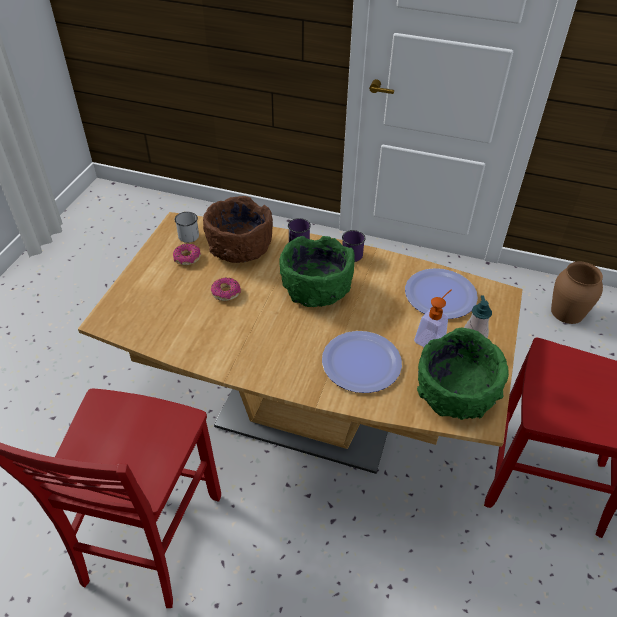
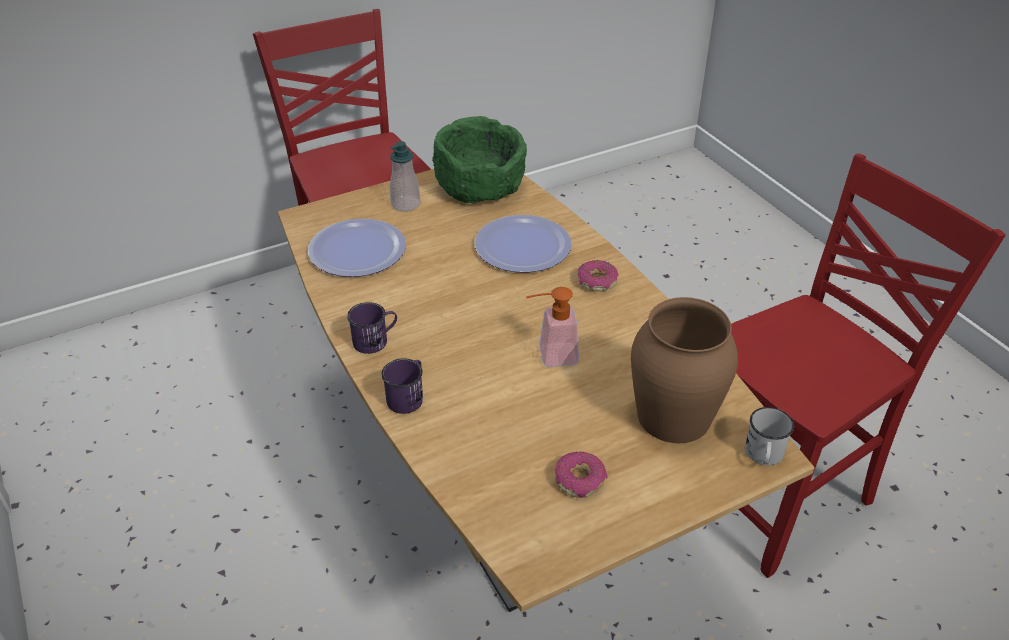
camera: 135 degrees left, 5 degrees down
white mug [175,212,199,243] -> white mug moved to [745,407,794,466]
brown bowl [203,196,273,263] -> none
donut [211,277,241,301] -> donut moved to [578,260,618,291]
green bowl [279,236,355,307] -> none
soap dispenser [414,289,452,347] -> soap dispenser moved to [526,287,579,367]
brown vase [551,261,603,324] -> brown vase moved to [631,297,738,443]

